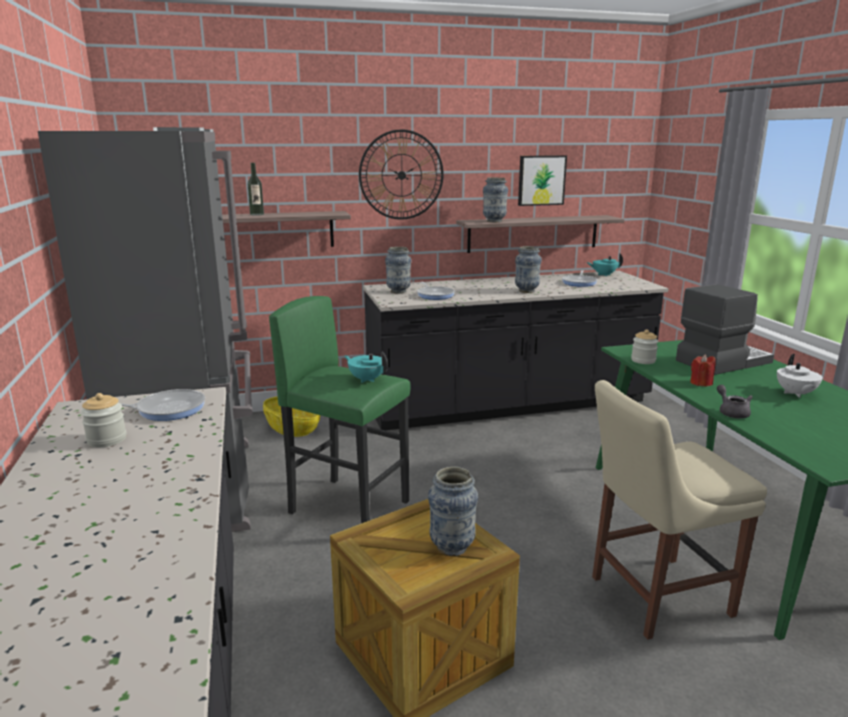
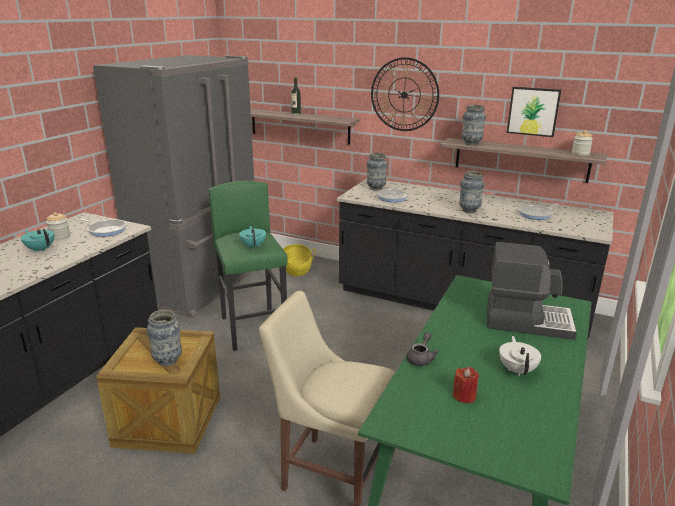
camera: 40 degrees right, 5 degrees up
turquoise teapot [587,253,623,276] -> turquoise teapot moved to [21,229,54,252]
jar [631,330,658,364] -> jar moved to [572,130,593,156]
red candle [690,354,716,386] -> red candle moved to [452,367,479,403]
white teapot [777,354,823,398] -> white teapot turned 135 degrees clockwise [499,336,541,376]

